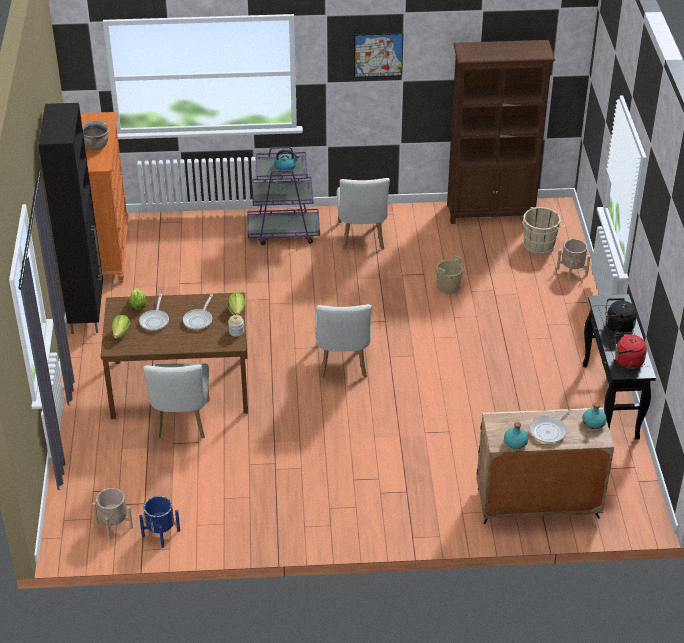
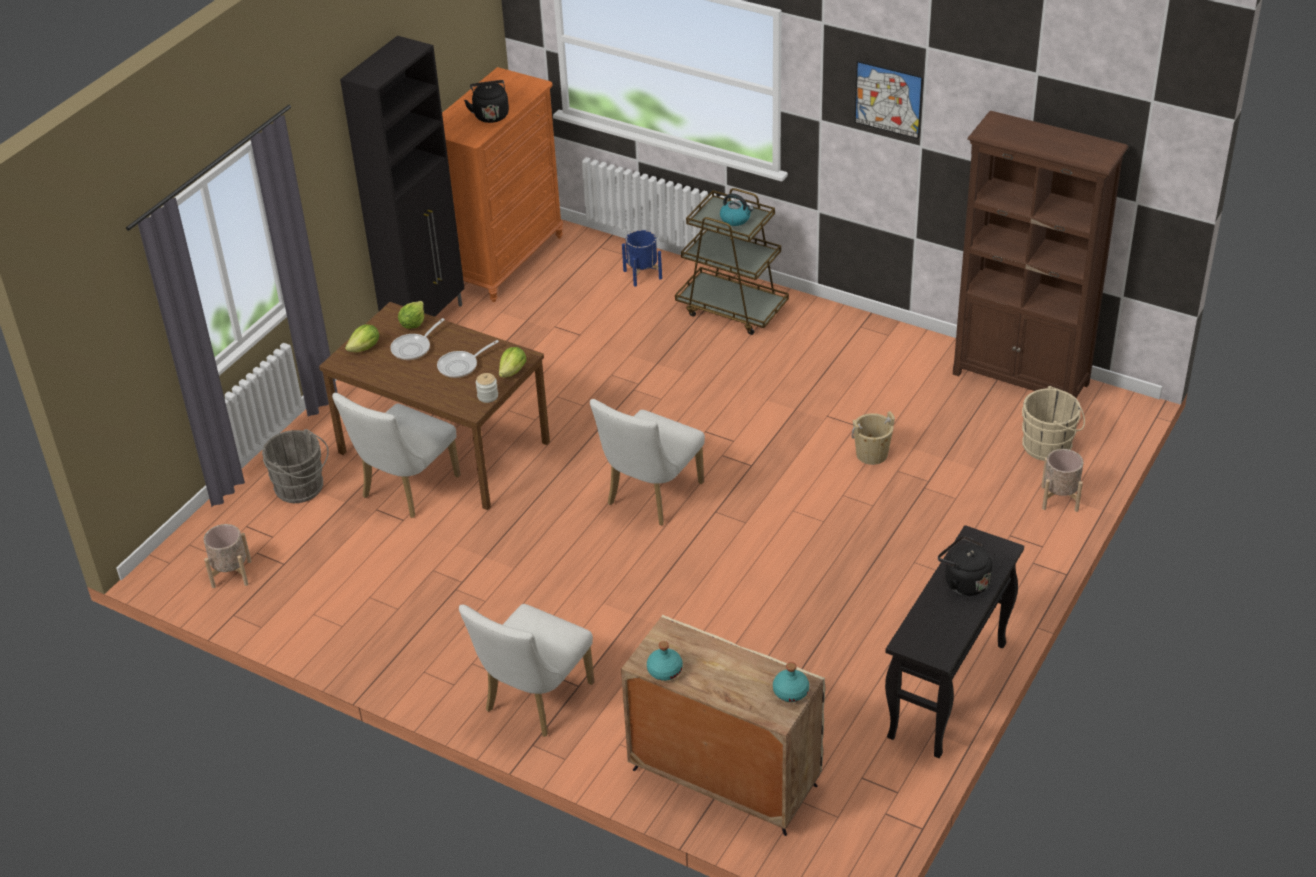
camera: 35 degrees right, 0 degrees up
brown cooking pot [82,121,109,150] -> black kettle [464,80,509,123]
blue planter [139,496,180,548] -> blue planter moved to [622,230,662,287]
purple cart [247,147,320,245] -> brown cart [675,188,789,335]
white chair [337,178,390,251] -> white chair moved to [459,604,595,736]
frying pan [530,409,571,443] -> none
red kettle [615,332,647,369] -> none
none -> grey bucket [262,429,329,503]

